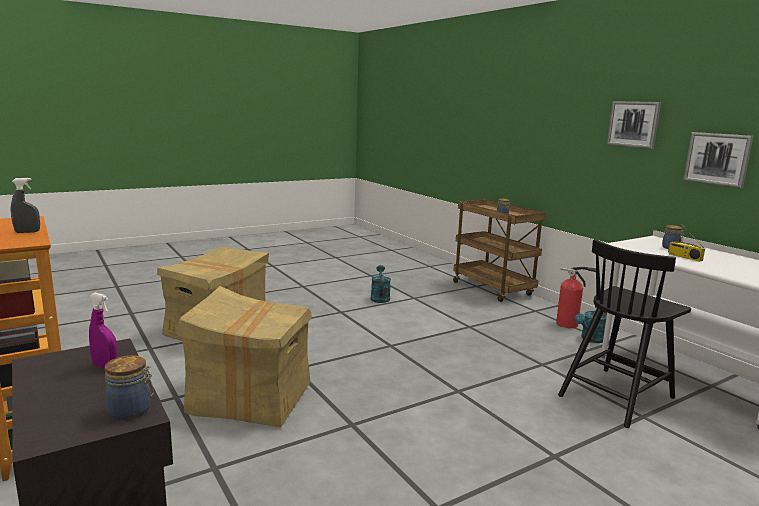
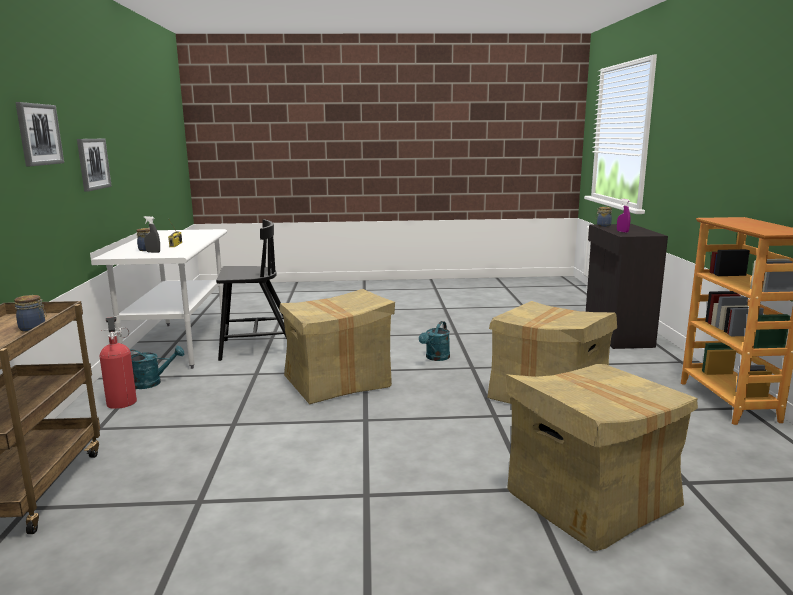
camera: 150 degrees left, 0 degrees up
grey spray bottle [11,178,40,233] -> grey spray bottle moved to [143,216,160,253]
turquoise watering can [371,265,391,303] -> turquoise watering can moved to [419,321,450,361]
none -> cardboard box [279,289,395,404]

